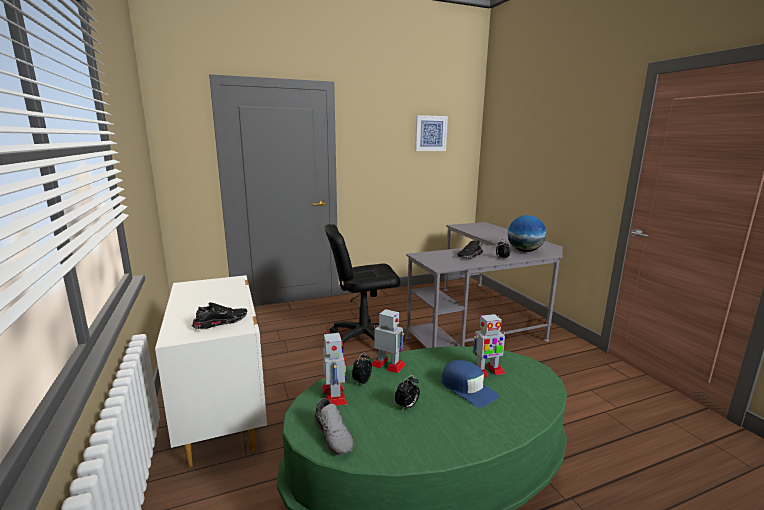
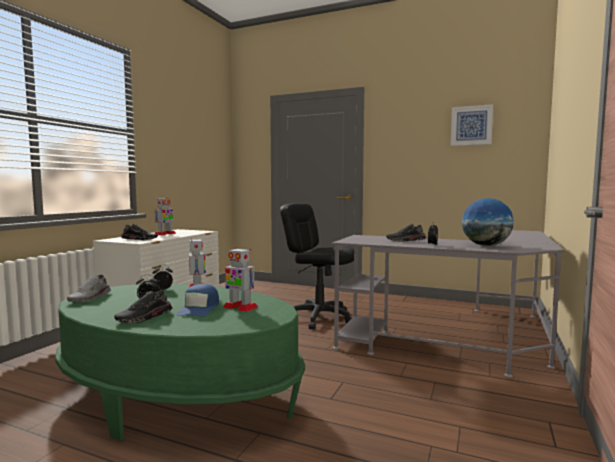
camera: 45 degrees right, 10 degrees down
toy robot [322,331,347,406] -> toy robot moved to [154,198,176,235]
none -> black shoe [114,290,173,323]

